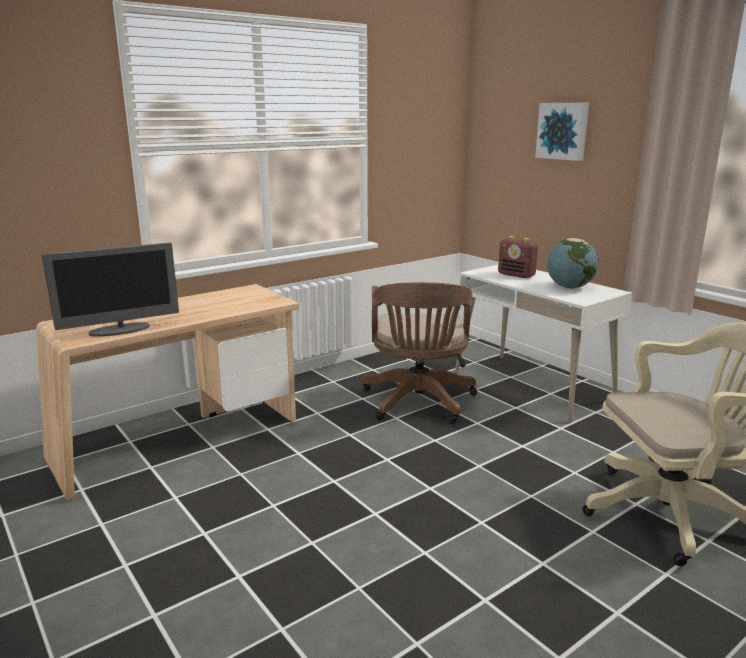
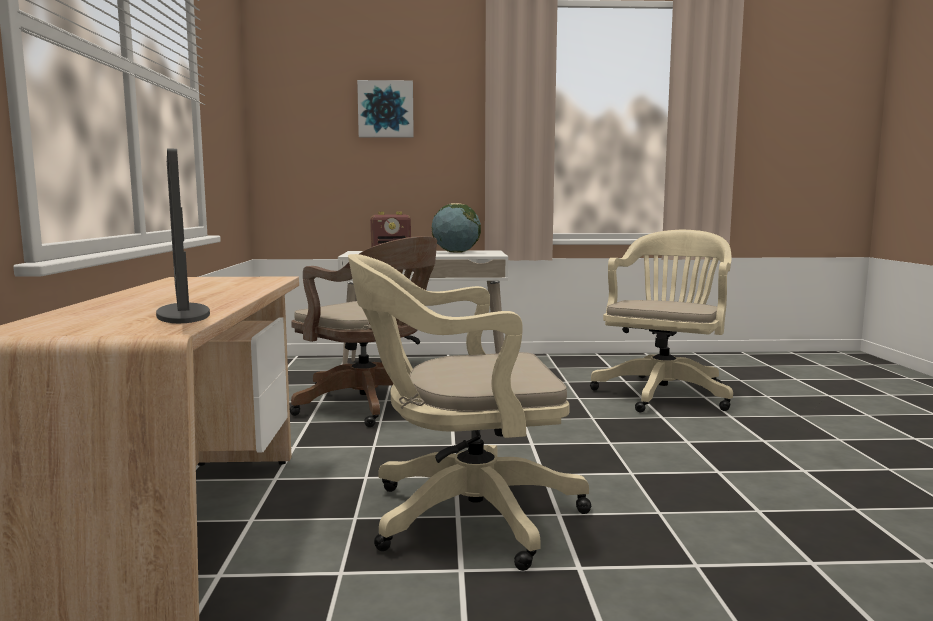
camera: 55 degrees left, 10 degrees down
monitor [42,242,179,337] -> monitor turned 150 degrees clockwise [156,148,210,323]
none -> beige office chair [348,254,592,571]

